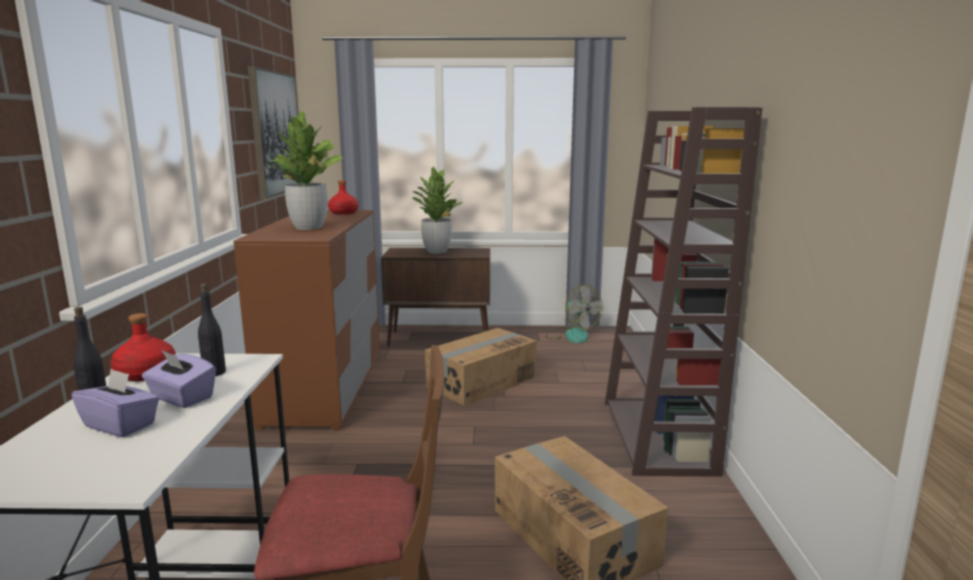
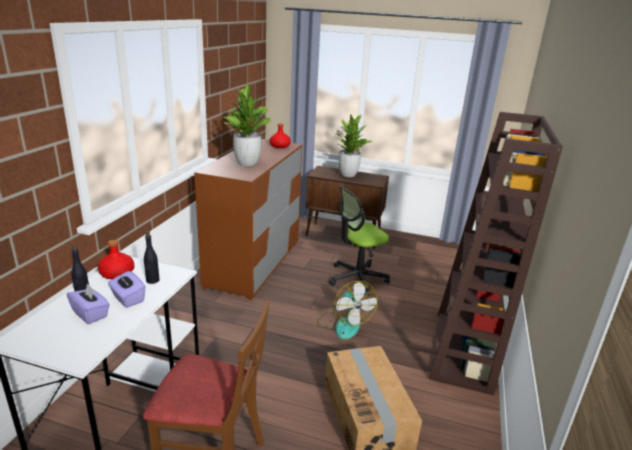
camera: 15 degrees right, 10 degrees up
picture [248,66,301,199] -> none
cardboard box [425,328,537,406] -> office chair [329,186,390,296]
fan [545,284,602,343] -> fan moved to [317,281,377,339]

